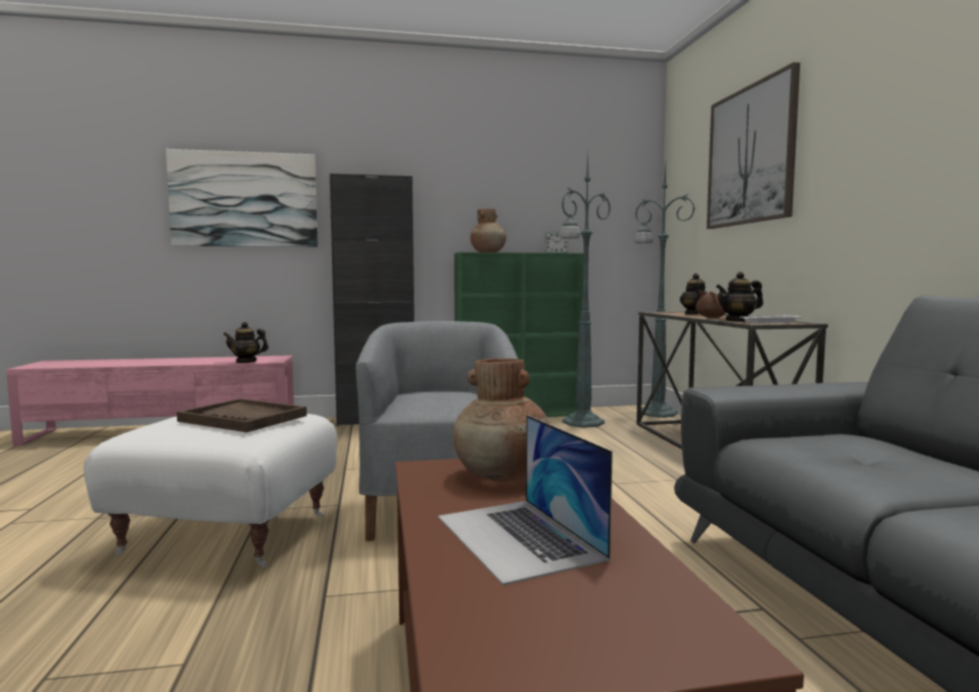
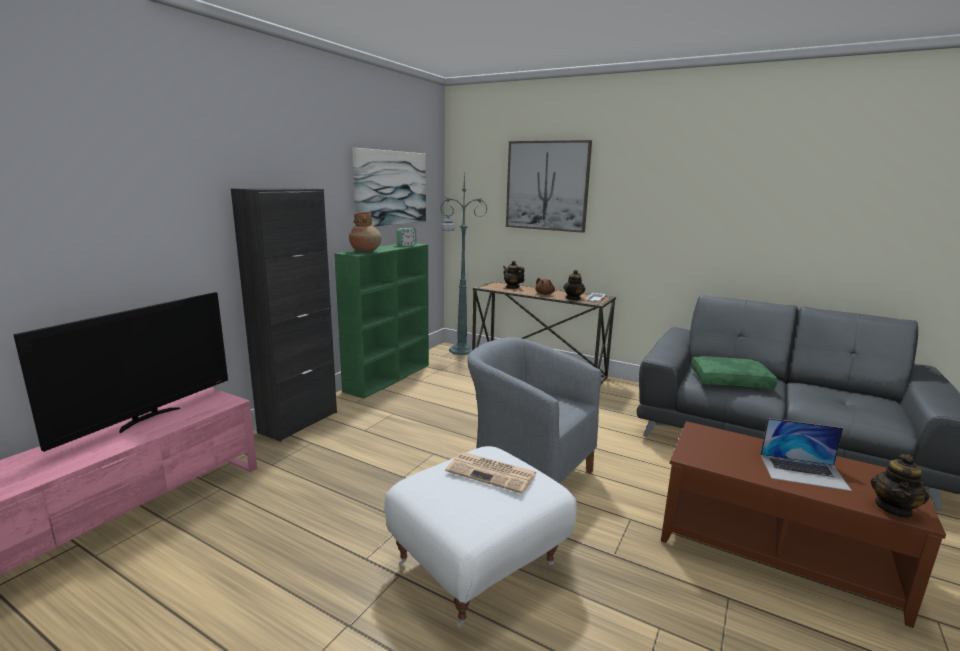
camera: 50 degrees left, 10 degrees up
picture [166,149,318,247] -> picture moved to [352,148,426,227]
brown tray [177,399,307,432] -> newspaper [445,452,537,494]
teapot [223,322,269,363] -> teapot moved to [871,454,929,519]
brown vase [453,358,549,481] -> none
green floor lamp [559,155,611,428] -> none
none -> television [13,292,228,452]
none -> green pillow [691,356,777,389]

